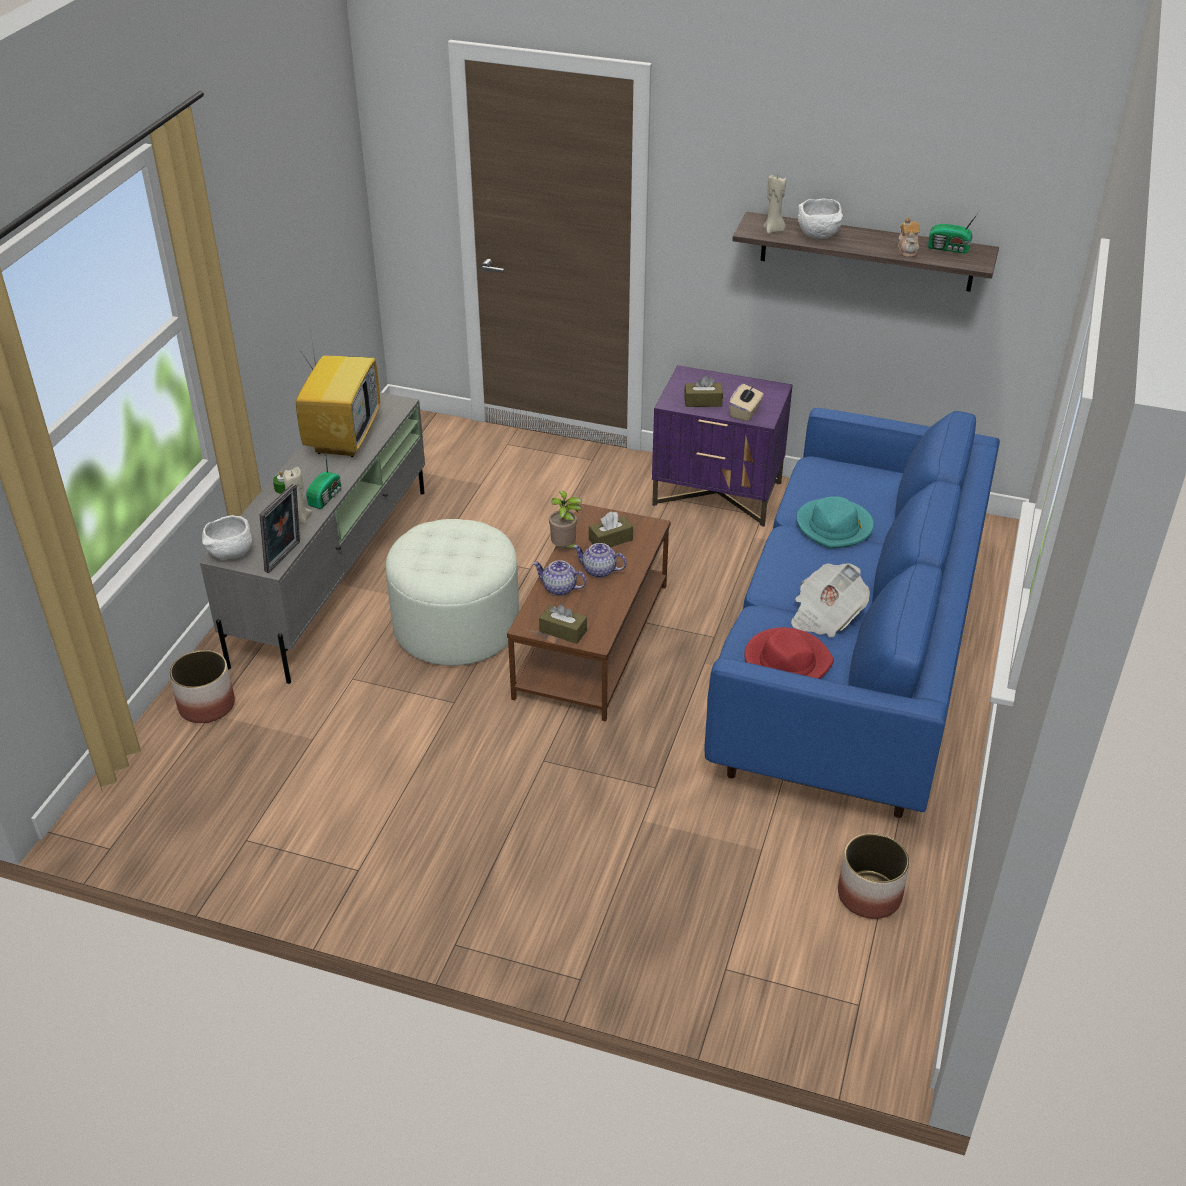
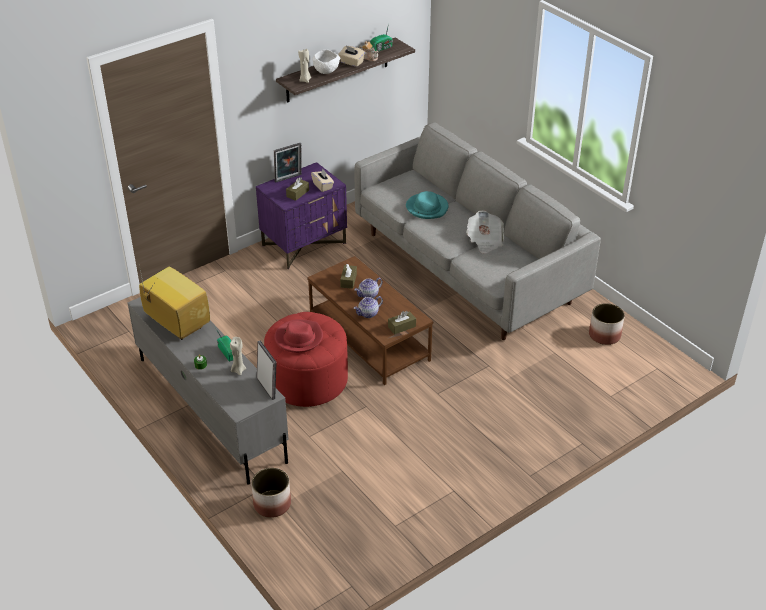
camera: 55 degrees left, 0 degrees up
white bowl [202,515,252,559] -> none
white ottoman [386,519,519,666] -> red ottoman [264,312,348,407]
potted plant [549,491,582,548] -> none
blue sofa [704,408,1000,818] -> grey sofa [355,122,601,340]
red hat [744,627,834,679] -> red hat moved to [274,319,323,353]
none -> picture frame [274,143,301,182]
none -> beige tissue box [338,46,365,67]

